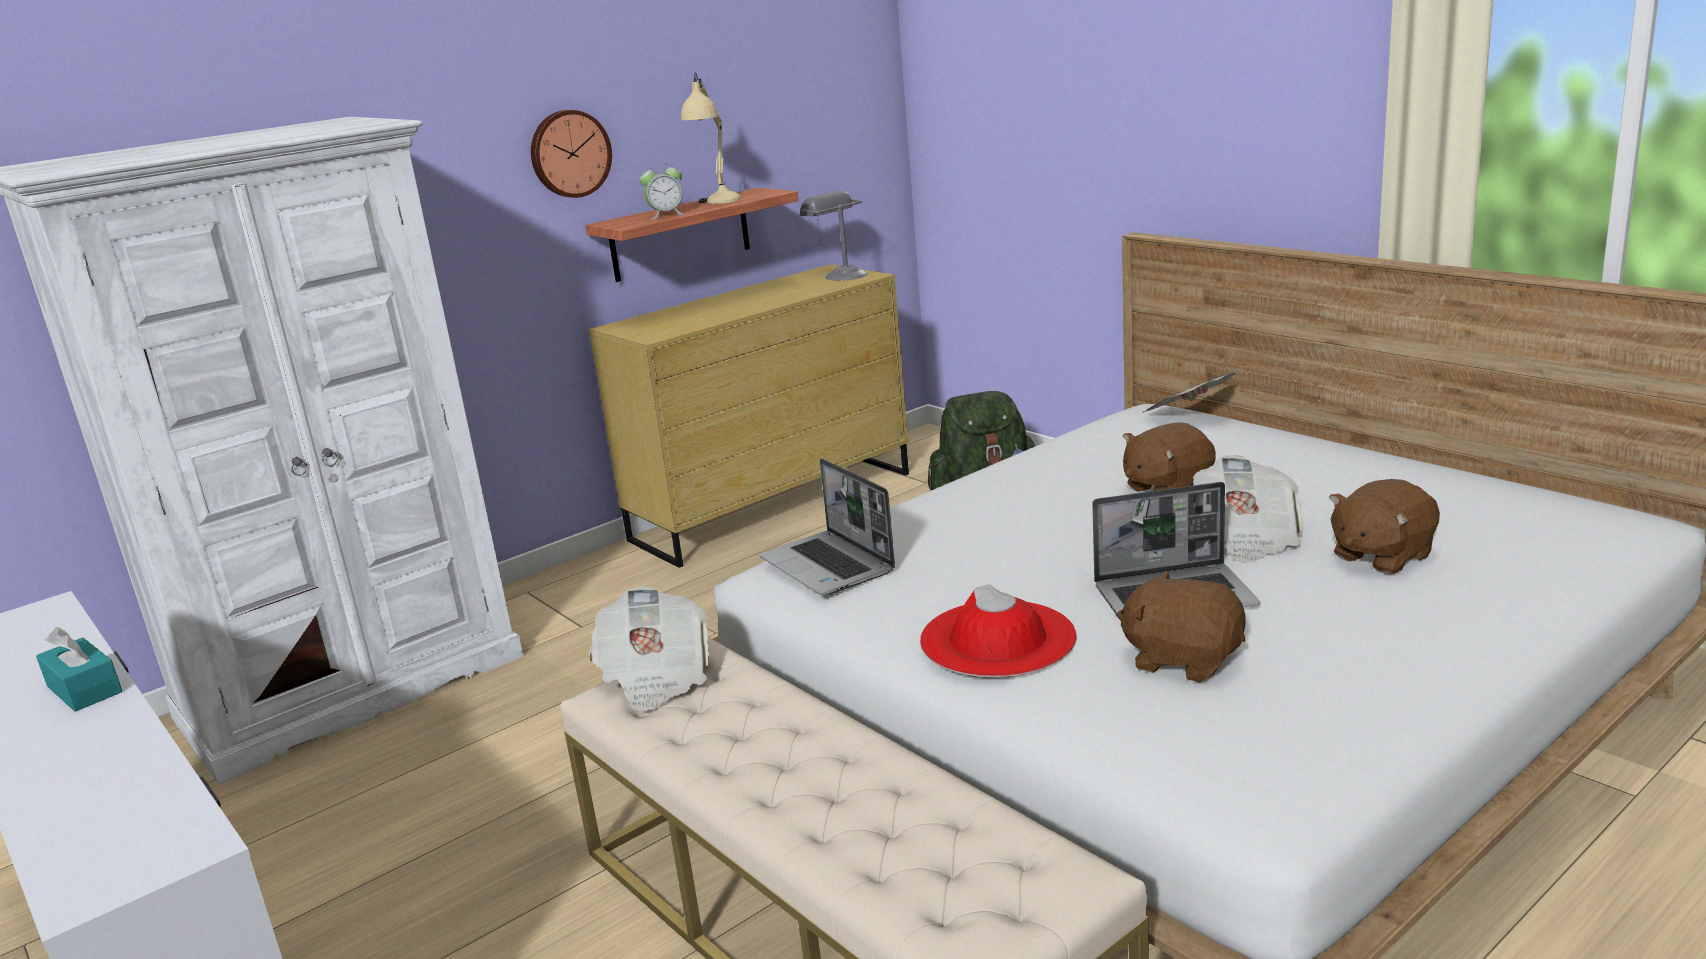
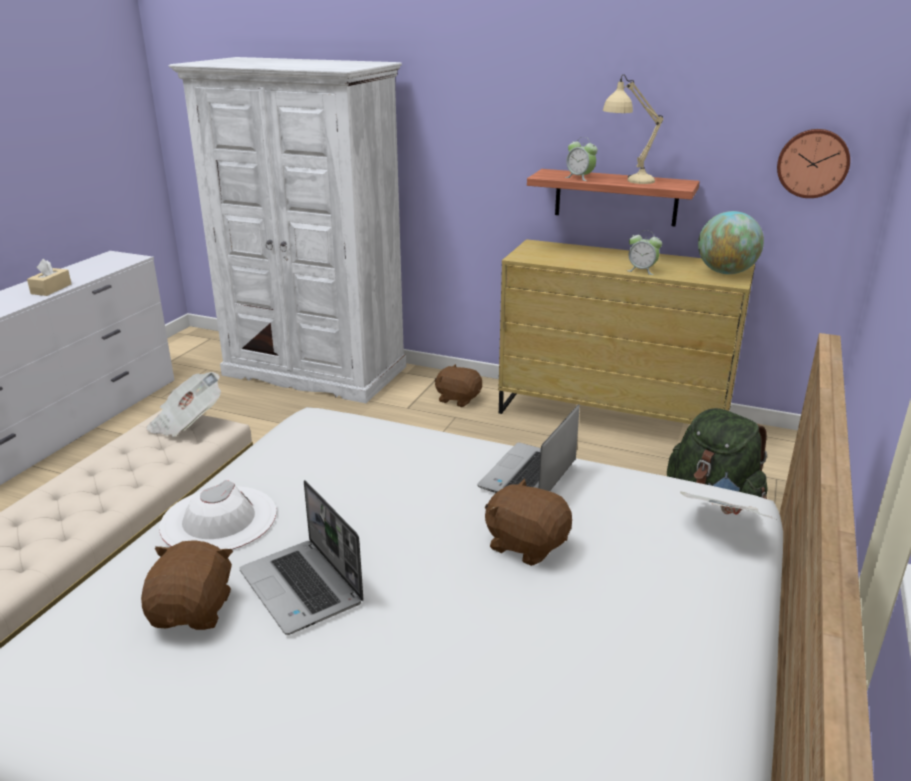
camera: 60 degrees right, 5 degrees up
turquoise tissue box [36,627,122,712] -> beige tissue box [27,259,71,296]
wall clock [531,110,612,198] -> wall clock moved to [777,129,850,198]
laptop [759,458,895,595] -> laptop moved to [478,404,580,493]
grey table lamp [800,190,868,281] -> globe [698,211,764,274]
red hat [920,584,1077,677] -> white hat [159,480,276,550]
newspaper [1193,455,1302,563] -> none
brown plush toy [1329,479,1440,574] -> brown plush toy moved to [435,364,482,407]
none -> alarm clock [627,230,662,275]

